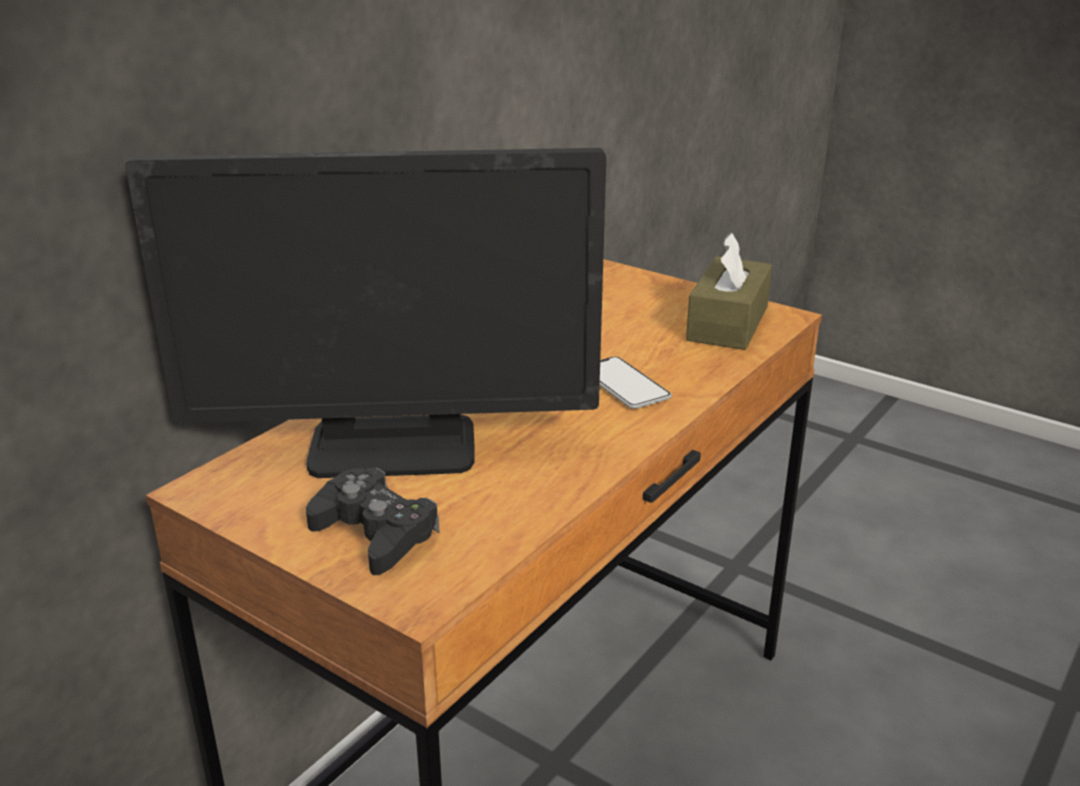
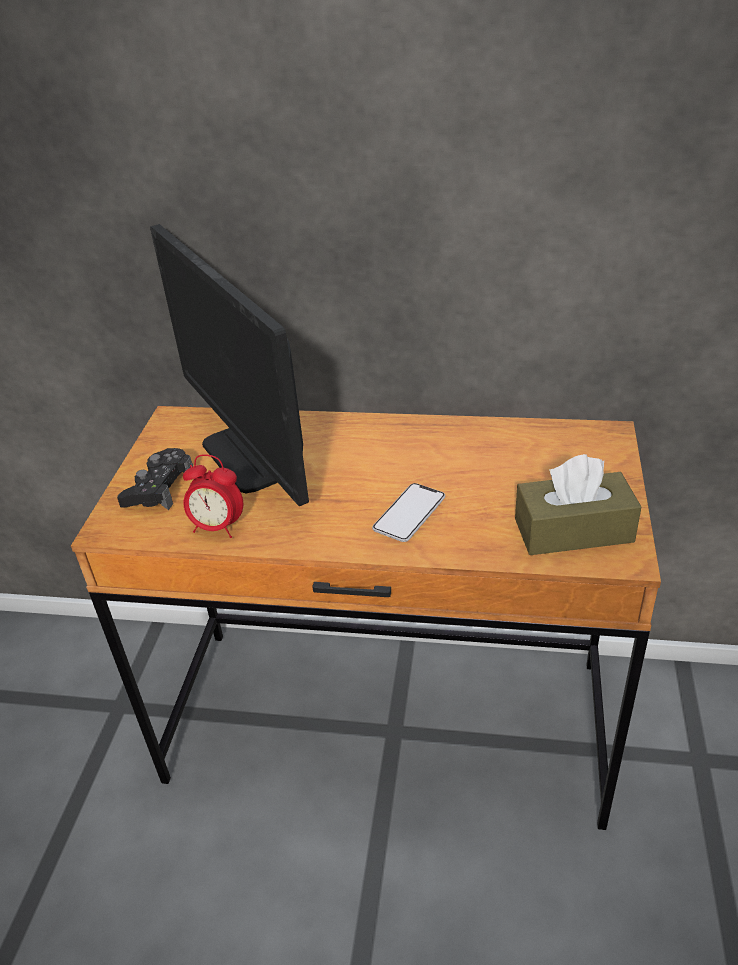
camera: 65 degrees right, 10 degrees up
none -> alarm clock [183,454,243,538]

